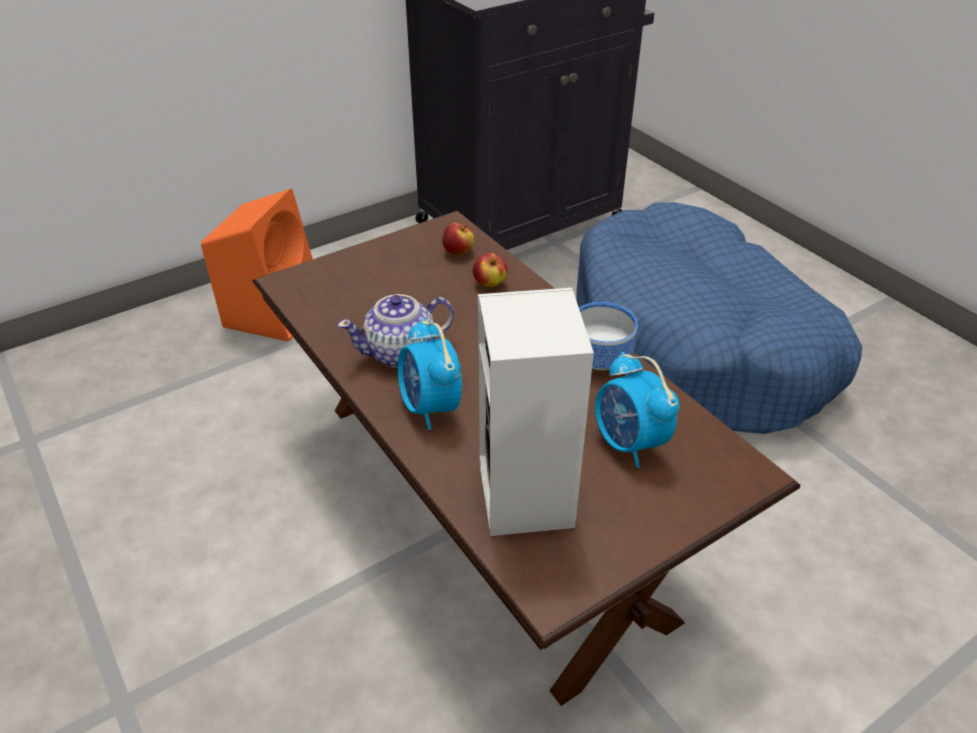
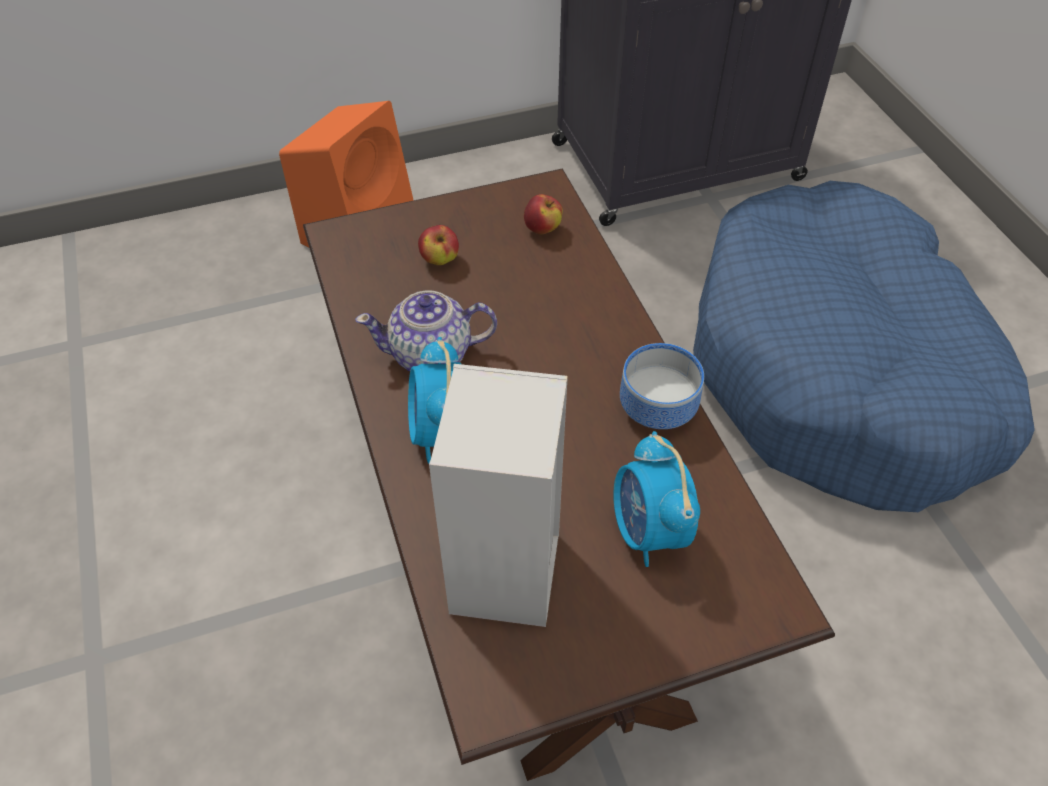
camera: 15 degrees right, 10 degrees up
apple [473,253,508,287] -> apple moved to [418,225,459,265]

